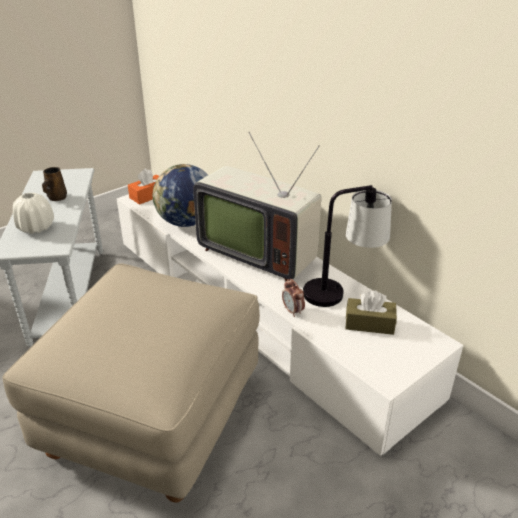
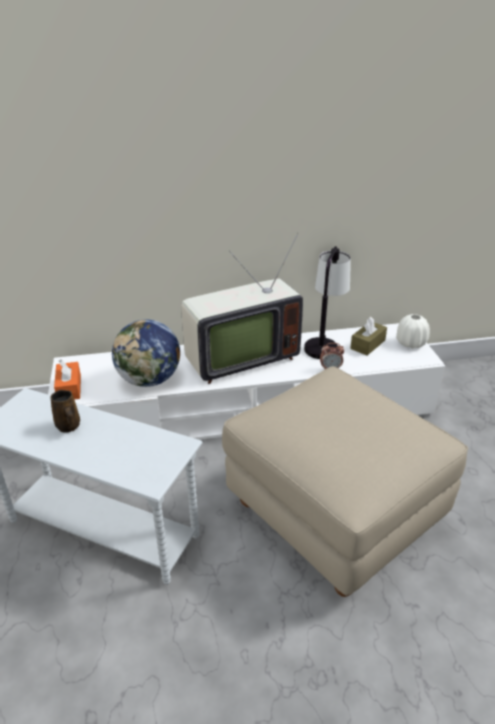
camera: 60 degrees left, 0 degrees up
white vase [13,193,54,234] -> white vase moved to [396,314,430,348]

